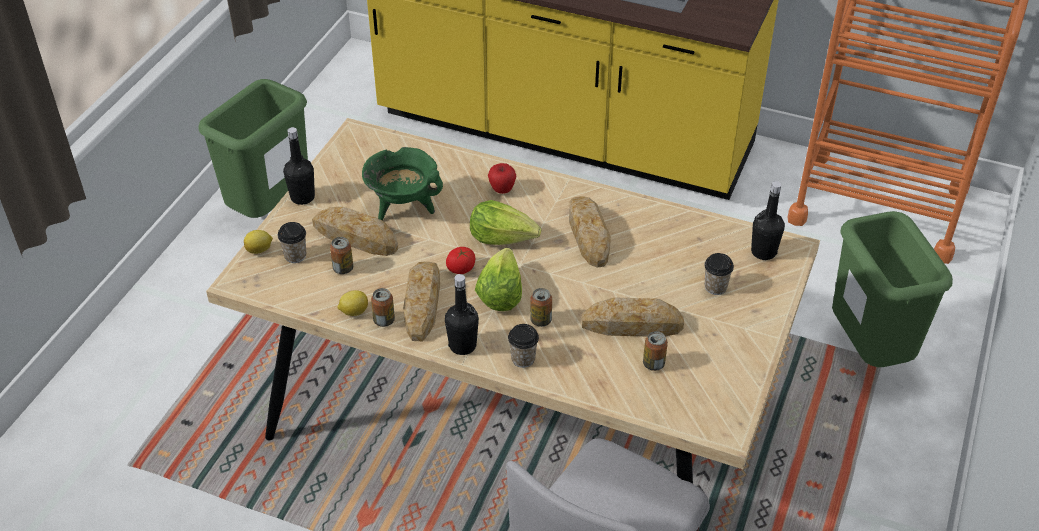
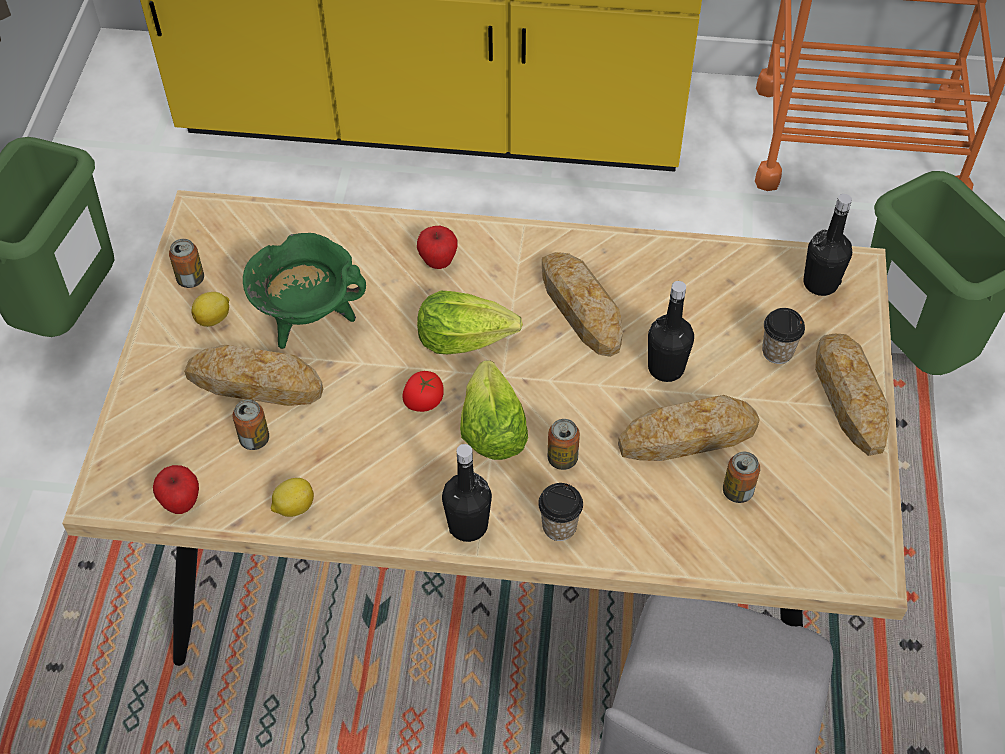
camera: 15 degrees left, 10 degrees up
lemon [244,230,273,254] -> lemon moved to [191,292,229,327]
cup [278,222,306,263] -> none
black bottle [283,127,315,205] -> black bottle moved to [648,281,694,382]
can [371,288,395,327] -> can moved to [169,239,204,288]
bread [403,262,440,341] -> bread moved to [815,334,890,456]
none -> apple [153,465,199,514]

